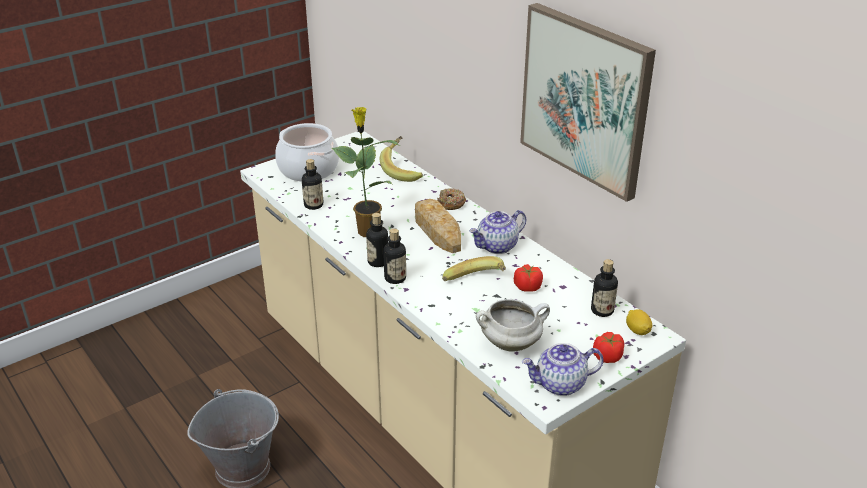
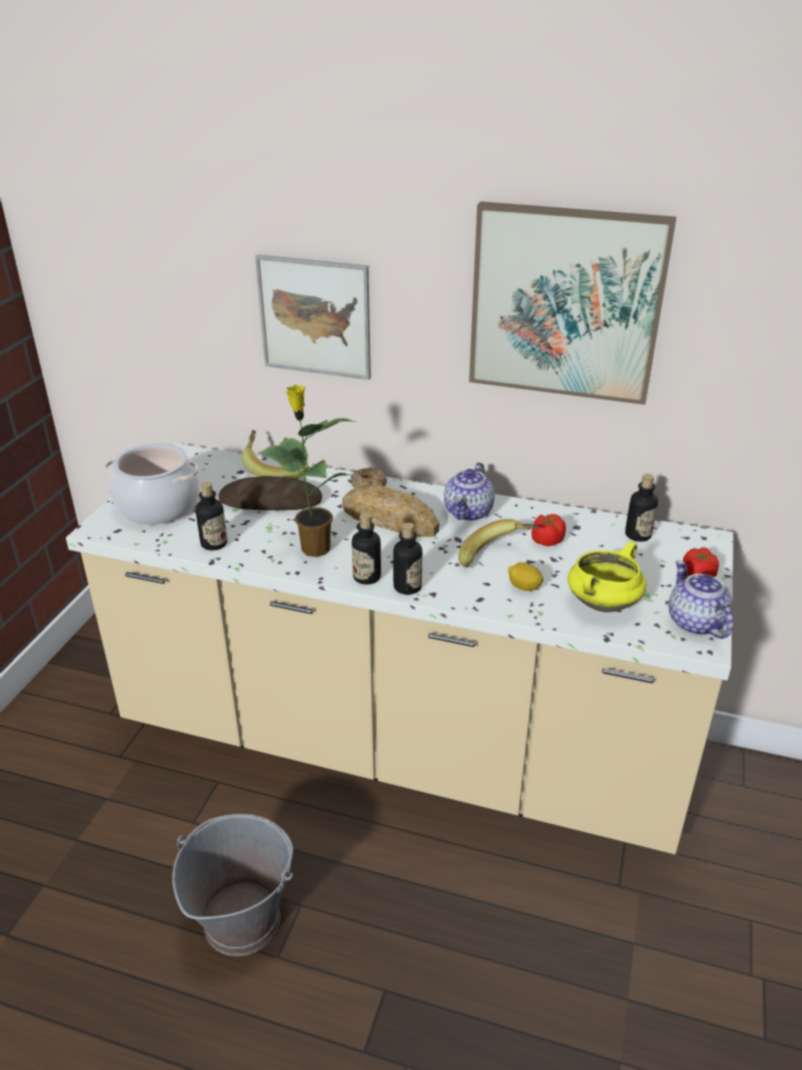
camera: 35 degrees left, 0 degrees up
white cooking pot [476,299,550,352] -> yellow cooking pot [568,541,646,612]
teapot [522,343,604,396] -> teapot turned 120 degrees clockwise [669,560,734,639]
lemon [626,309,652,335] -> lemon moved to [508,562,543,591]
none -> bread [219,476,322,510]
none -> picture [255,255,371,380]

